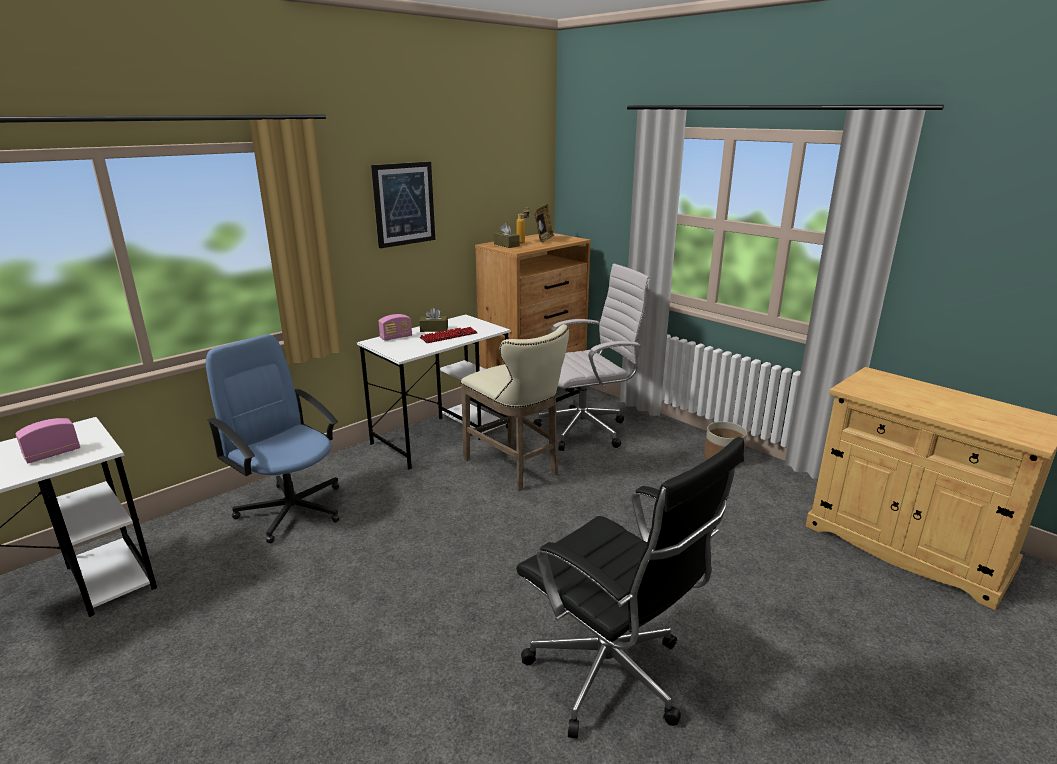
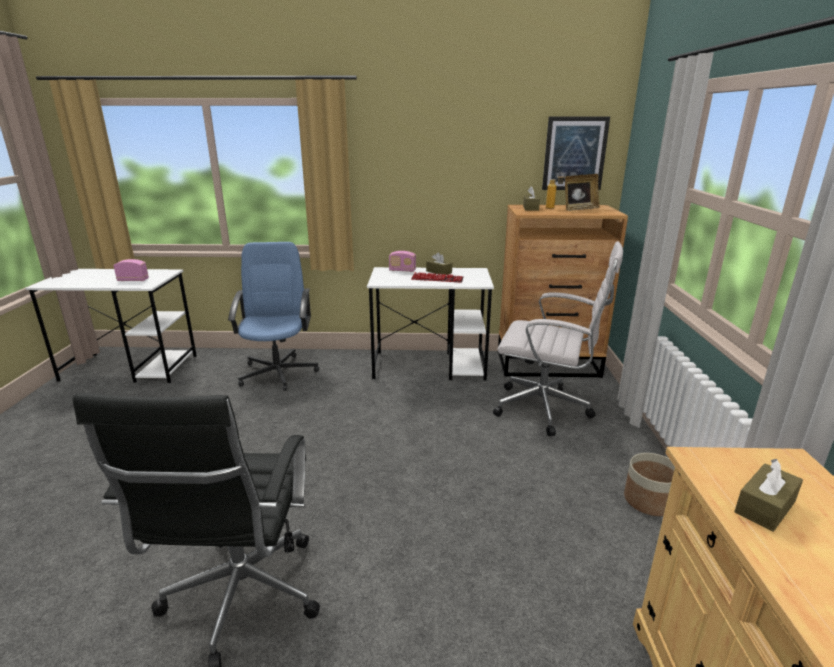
camera: 45 degrees right, 0 degrees up
picture [371,162,435,248] -> picture moved to [542,117,610,190]
beige stool [461,324,569,491] -> none
none -> brown tissue box [734,459,803,532]

